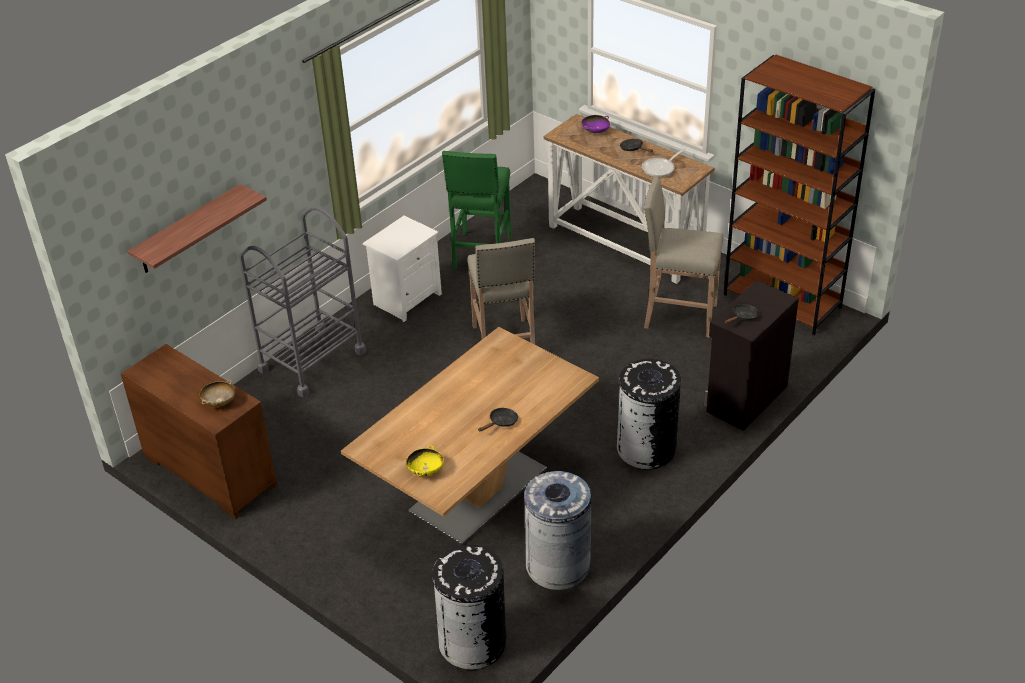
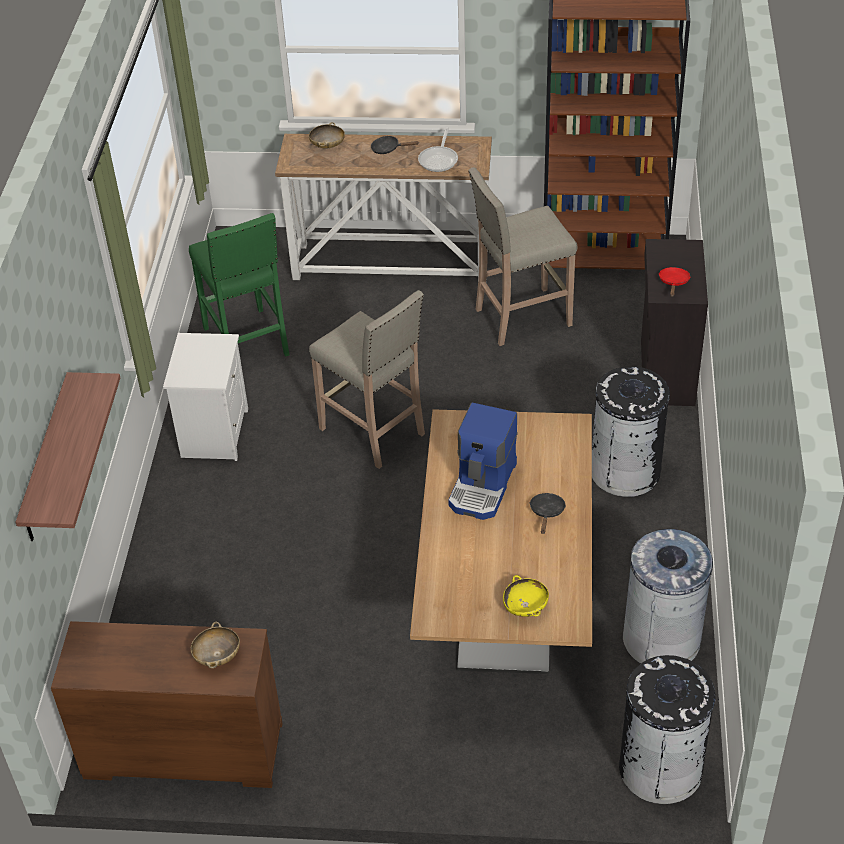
camera: 35 degrees left, 5 degrees up
grey cart [239,206,366,397] -> none
purple bowl [582,115,610,133] -> beige bowl [309,122,345,148]
black frying pan [725,304,759,324] -> red frying pan [659,267,691,297]
none -> coffee machine [448,402,518,520]

